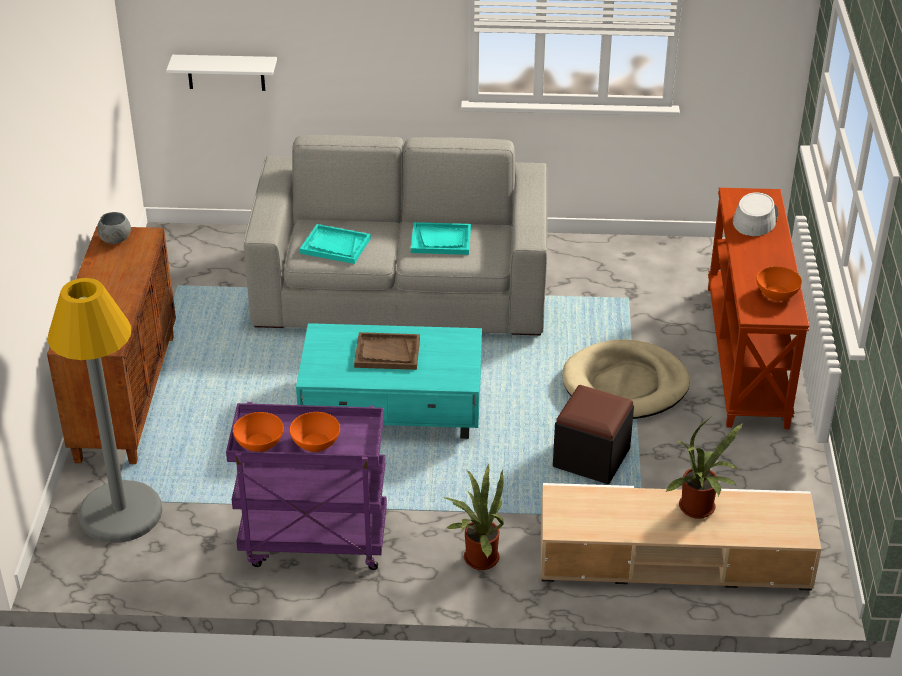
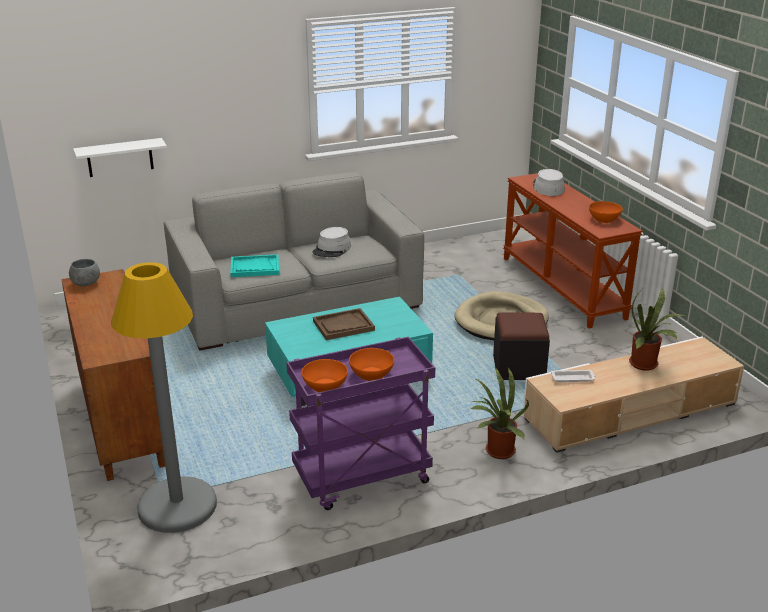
camera: 25 degrees left, 10 degrees down
turquoise tray [411,222,471,255] -> grey hat [313,227,351,257]
none -> white tray [551,370,596,382]

